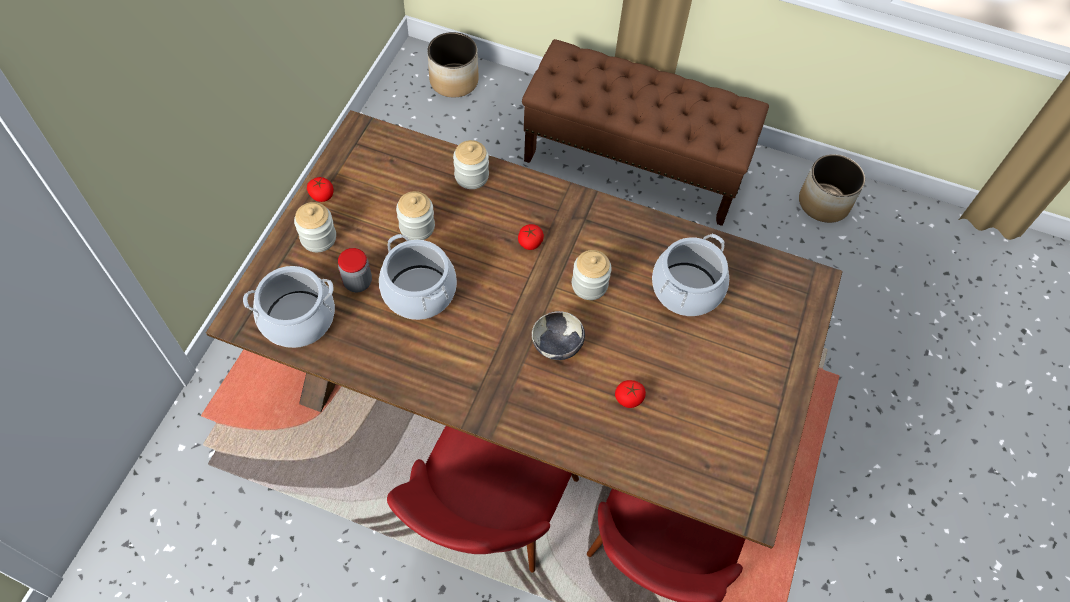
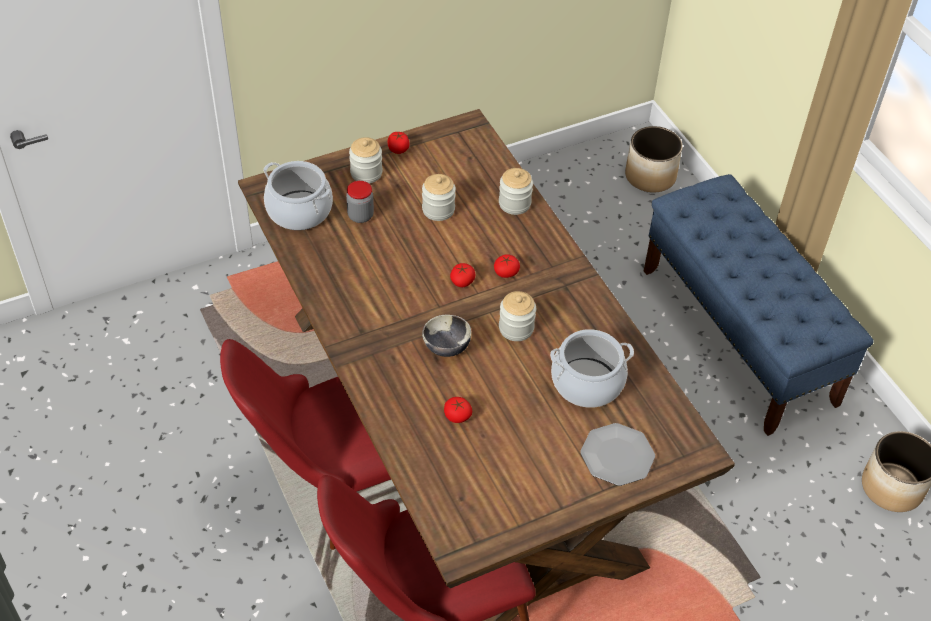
camera: 45 degrees right, 10 degrees down
cooking pot [379,234,457,320] -> none
brown bench [522,39,769,226] -> blue bench [644,174,874,436]
none -> tomato [450,263,475,287]
none -> plate [580,423,655,486]

